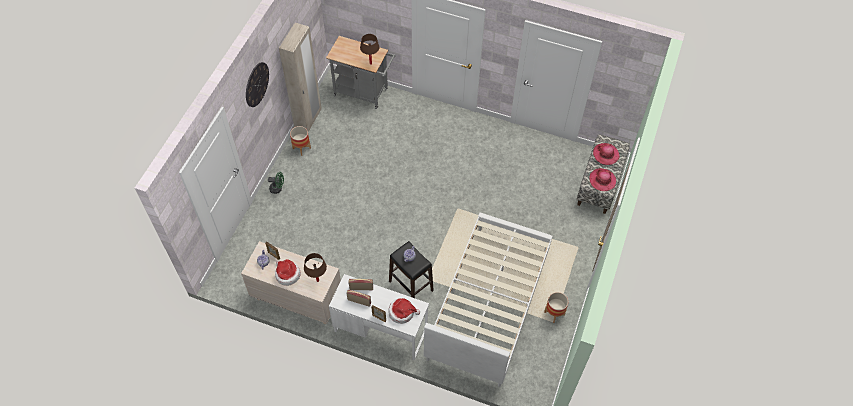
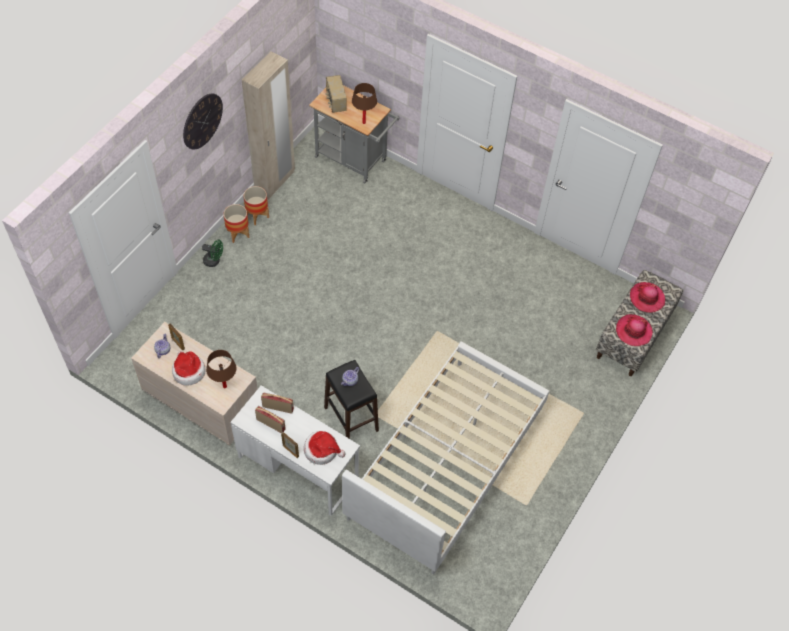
camera: 10 degrees right, 0 degrees up
planter [544,292,568,323] -> planter moved to [223,204,249,243]
none -> radio [326,75,347,113]

